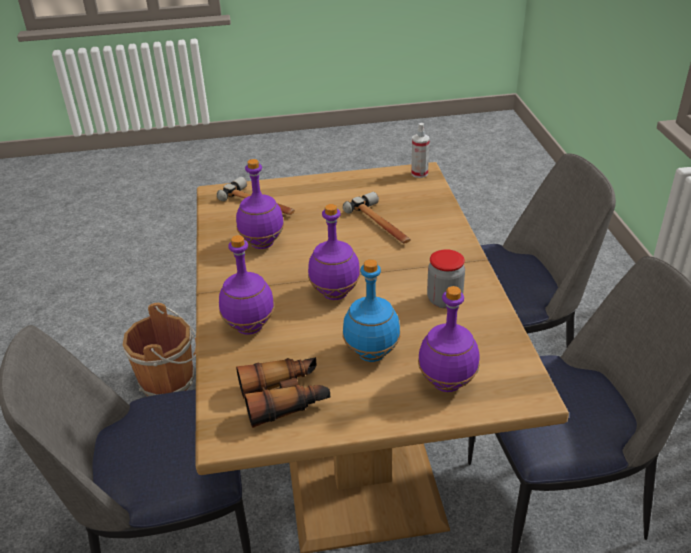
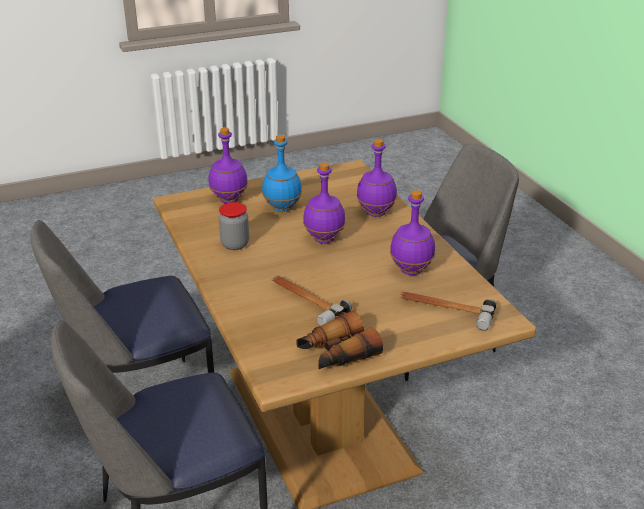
camera: 165 degrees right, 5 degrees down
brown bucket [123,303,196,396] -> none
binoculars [236,357,330,428] -> binoculars moved to [296,310,383,369]
spray bottle [411,123,429,178] -> none

